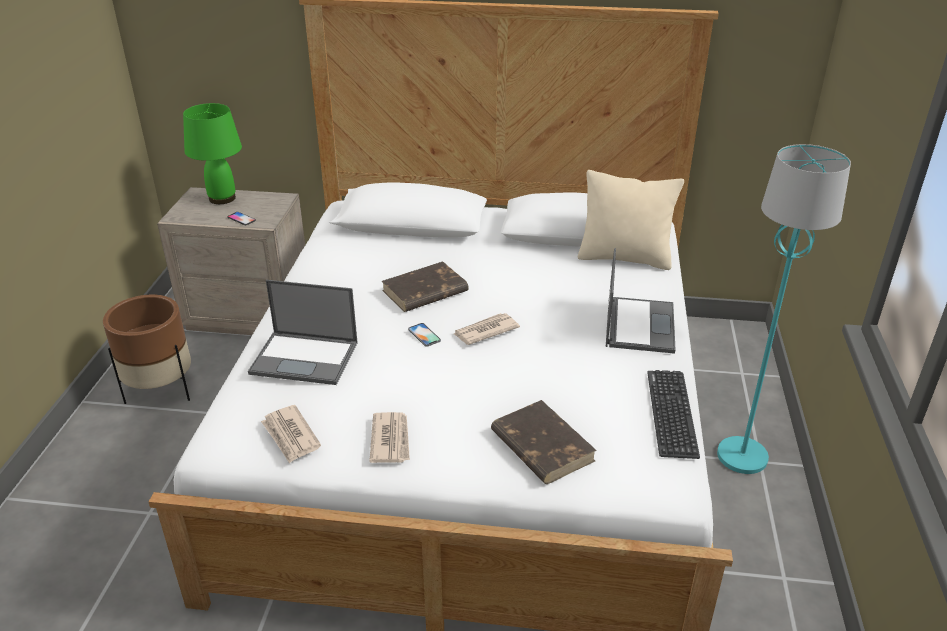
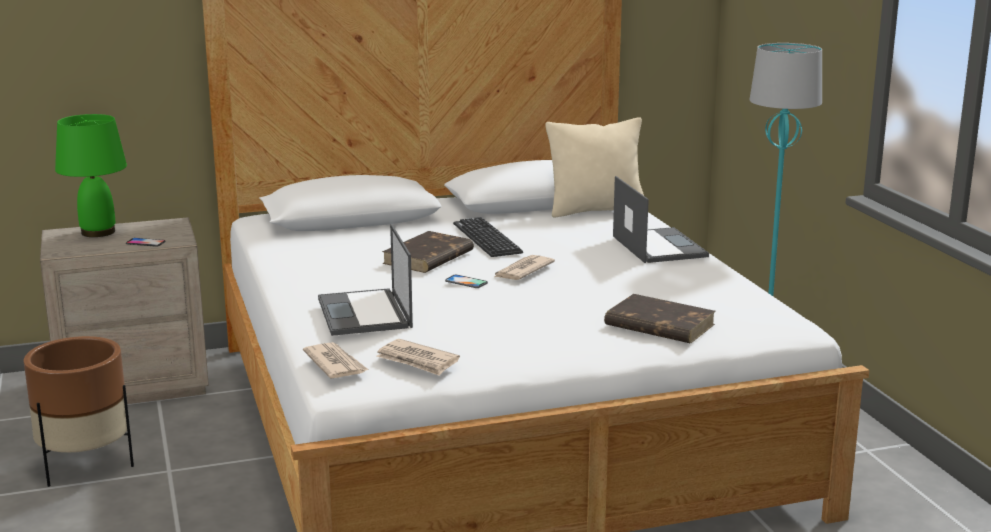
camera: 25 degrees left, 15 degrees down
laptop [248,280,358,385] -> laptop turned 90 degrees clockwise [318,224,413,336]
newspaper [369,412,410,463] -> newspaper moved to [303,342,369,378]
keyboard [647,370,700,459] -> keyboard moved to [453,217,523,257]

